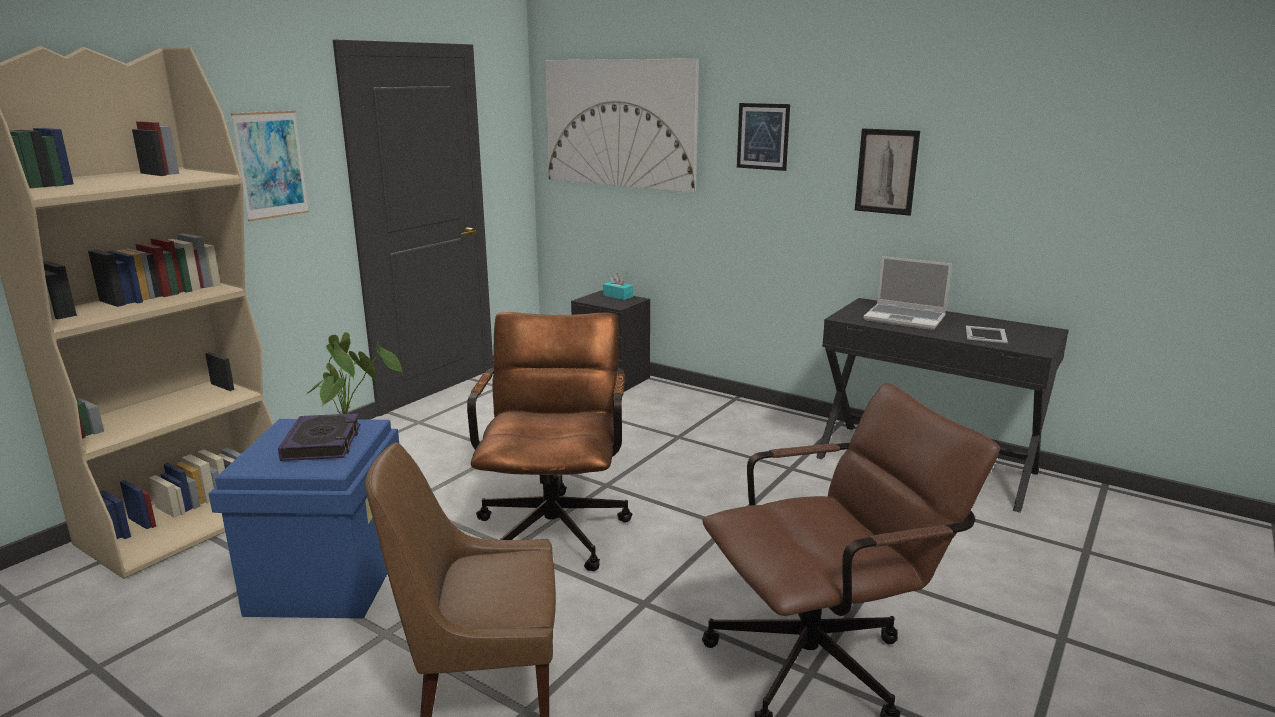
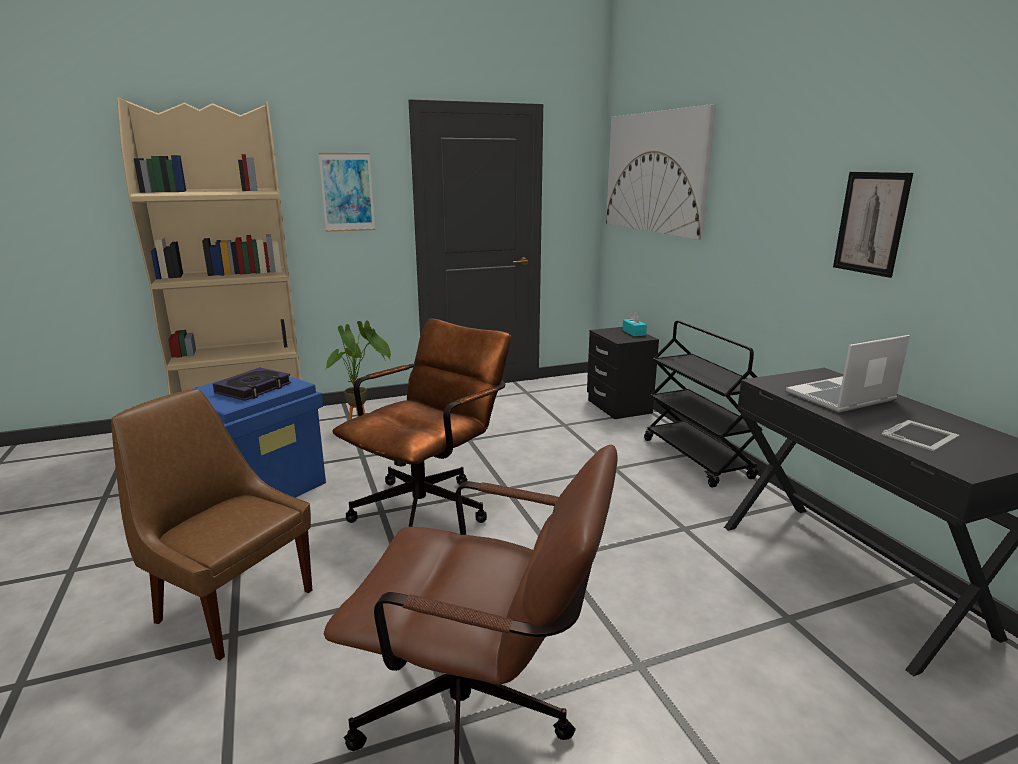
camera: 35 degrees right, 0 degrees up
picture [737,103,790,171] -> none
laptop [863,256,952,330] -> laptop turned 90 degrees clockwise [786,335,910,413]
none -> black cart [644,320,763,488]

